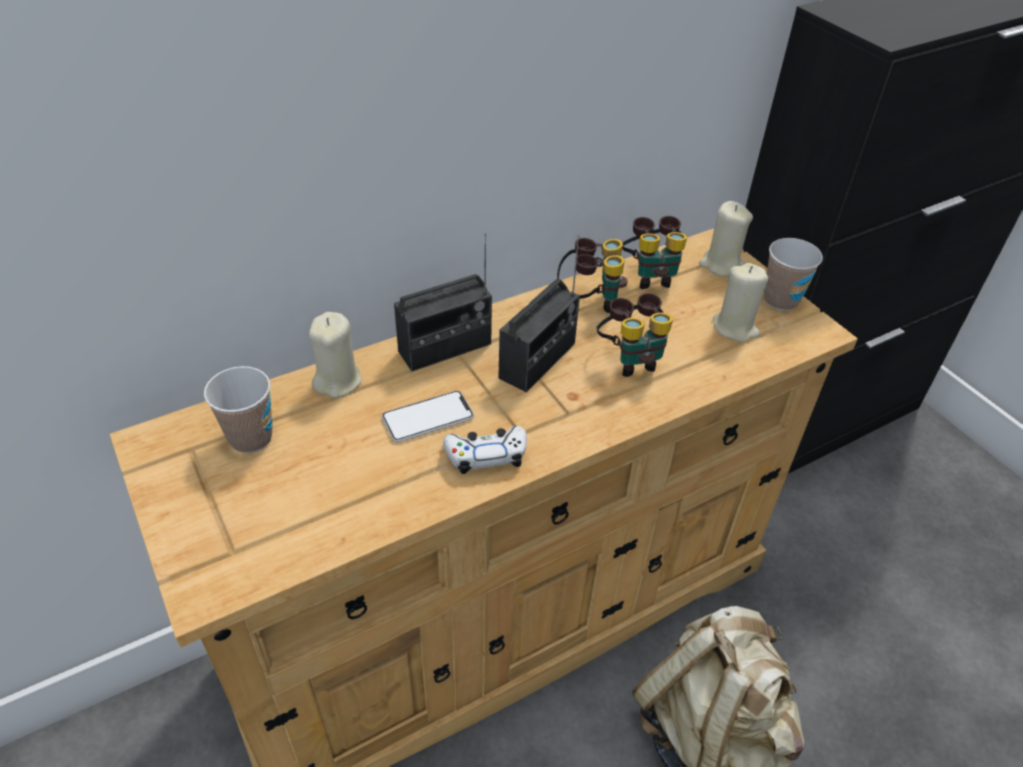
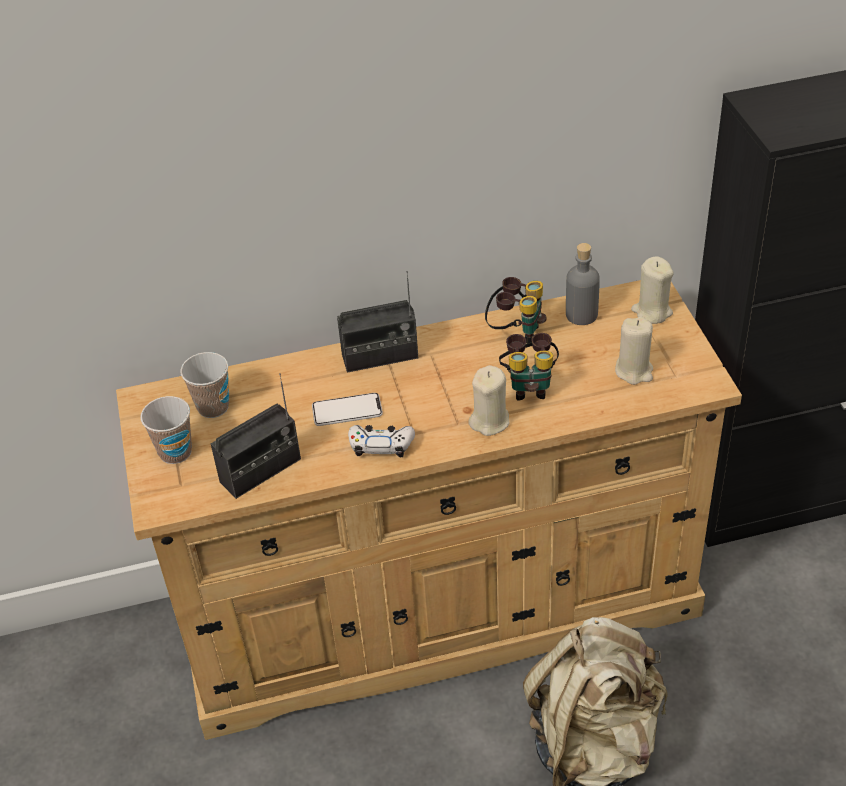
camera: 20 degrees right, 0 degrees up
beige candle [309,312,362,398] -> beige candle moved to [469,365,510,436]
radio [498,235,580,392] -> radio moved to [211,373,301,499]
binoculars [622,216,687,289] -> grey bottle [566,243,600,325]
cup [764,238,823,311] -> cup moved to [140,396,192,464]

